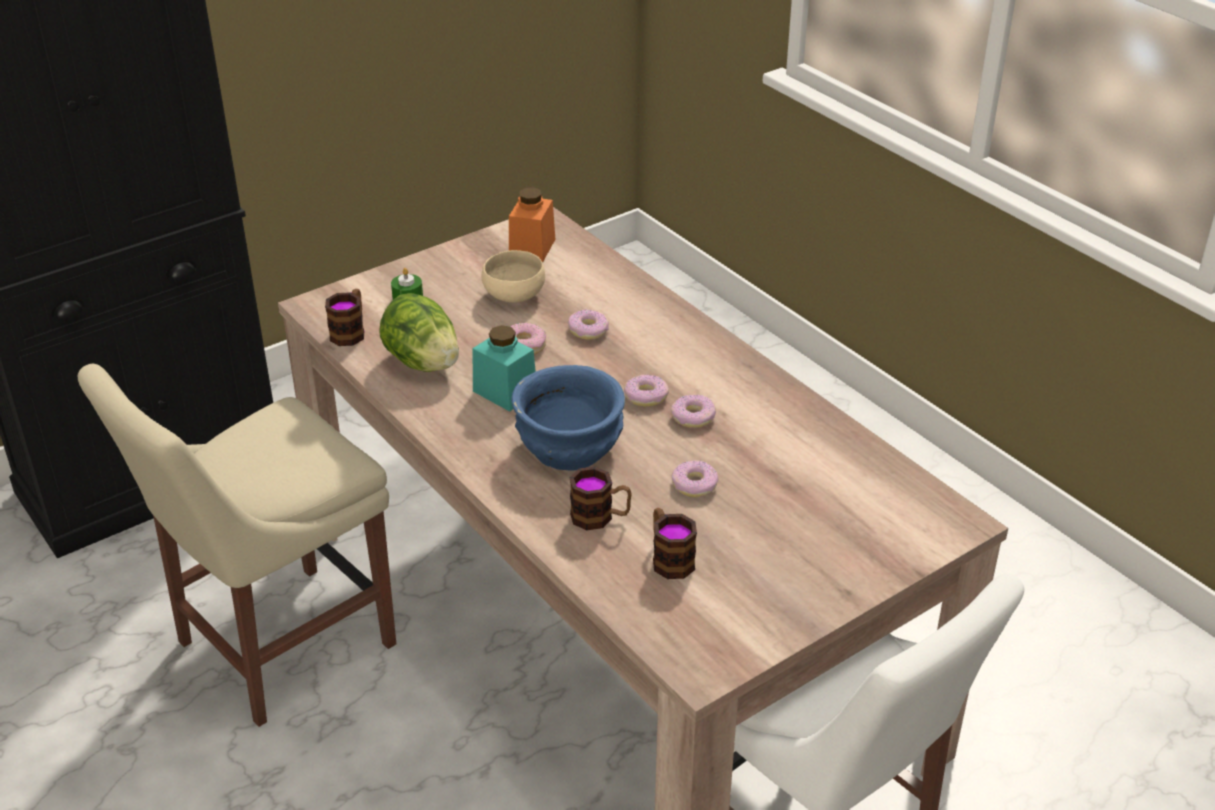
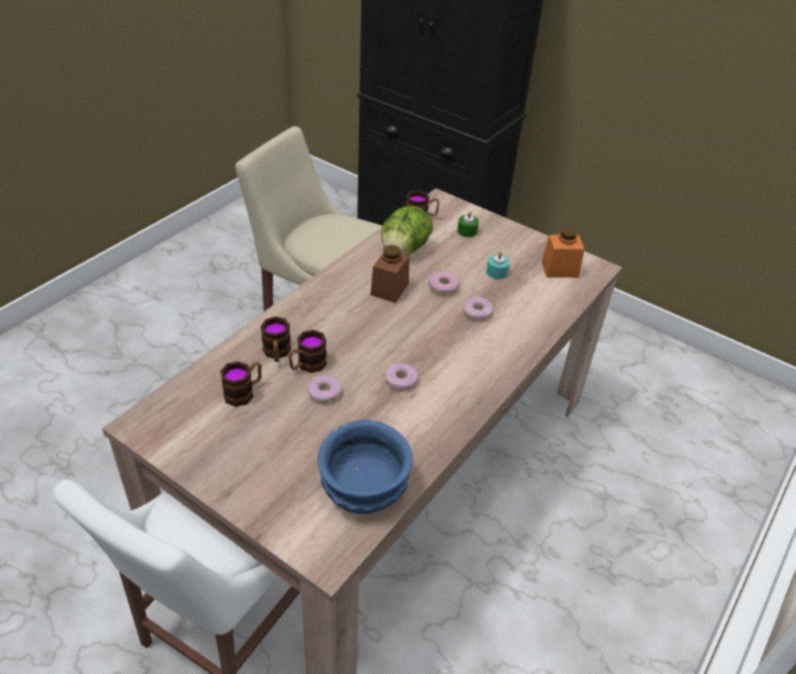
camera: 70 degrees right, 5 degrees up
turquoise jar [473,325,536,412] -> brown jar [371,245,409,303]
beige bowl [481,250,545,303] -> turquoise candle [486,252,510,279]
blue bowl [511,365,625,471] -> blue bowl moved to [317,420,413,514]
donut [624,375,669,407] -> none
none -> mug [288,330,327,373]

